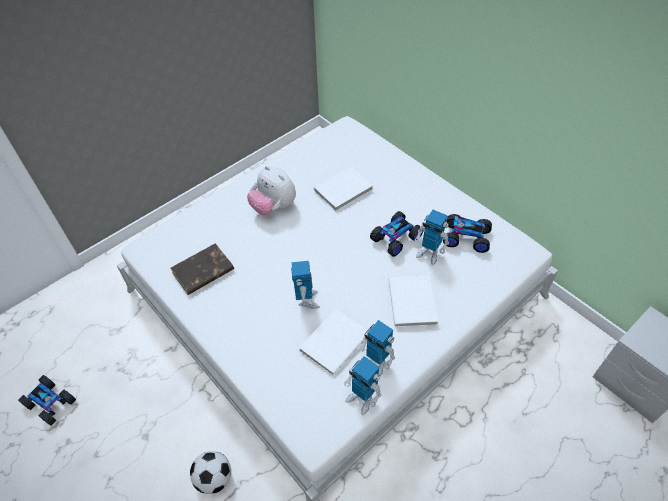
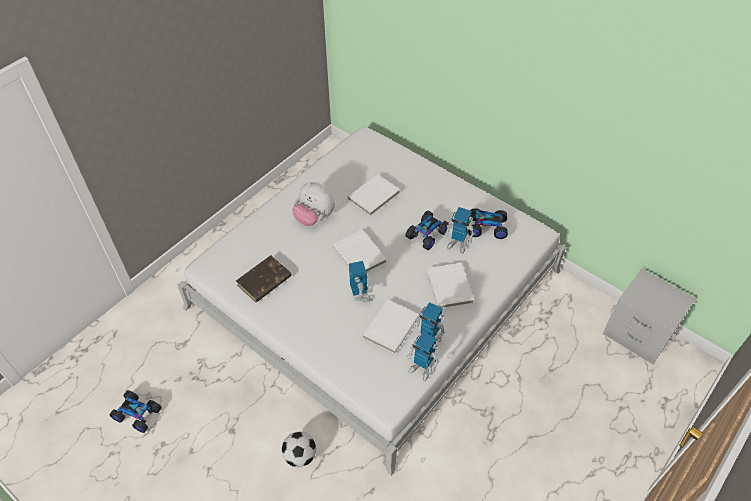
camera: 10 degrees left, 0 degrees up
none -> white book [333,230,386,273]

